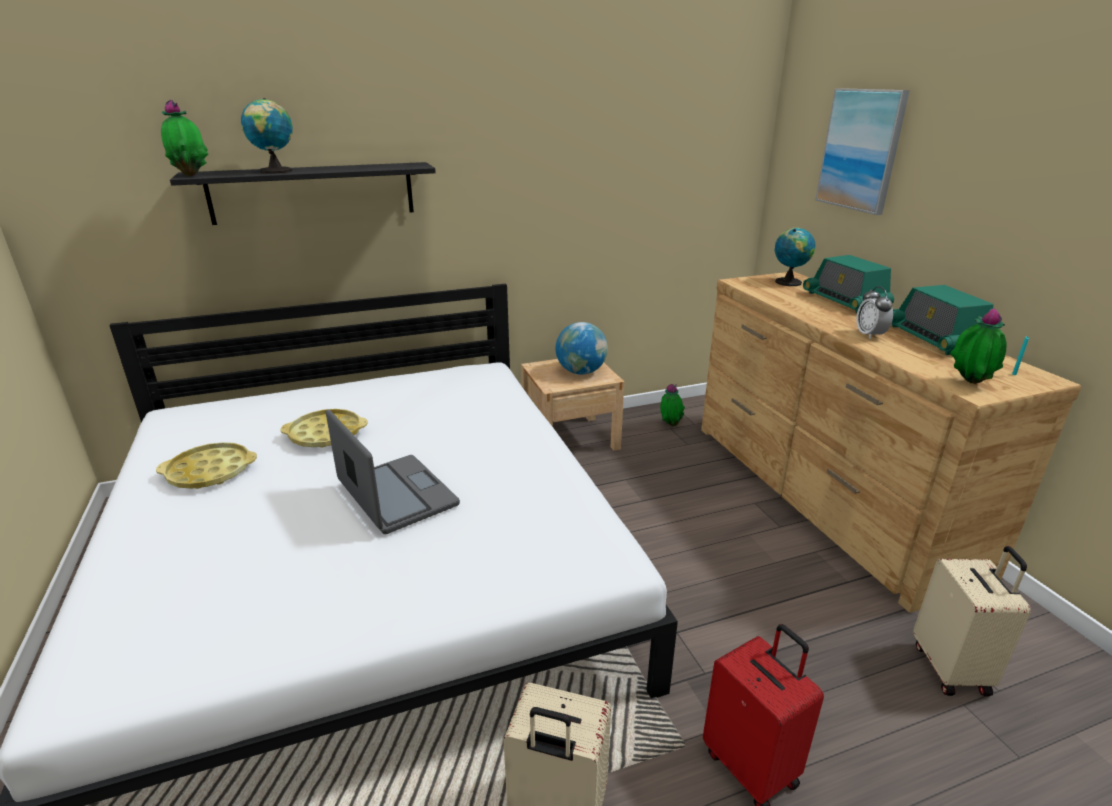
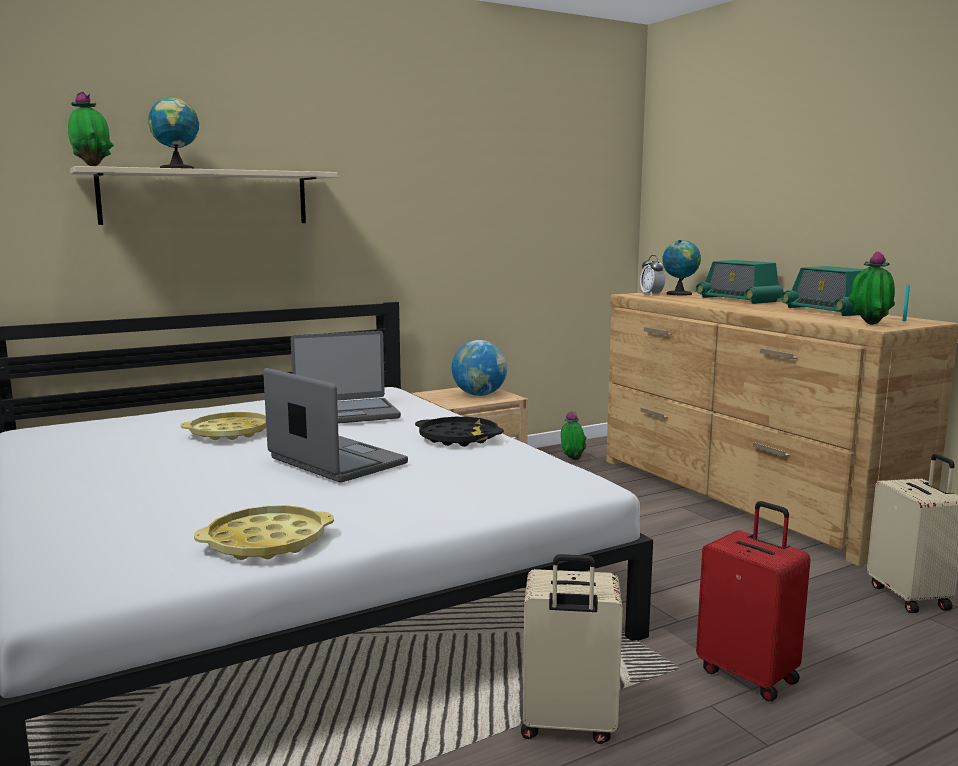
camera: 10 degrees left, 15 degrees down
yellow tray [156,442,257,489] -> yellow tray moved to [194,505,334,560]
black shelf [170,162,436,225] -> beige shelf [70,166,338,225]
picture [815,88,910,215] -> none
alarm clock [856,286,893,339] -> alarm clock moved to [640,255,665,296]
none -> laptop [291,331,401,424]
none -> black tray [415,417,504,447]

